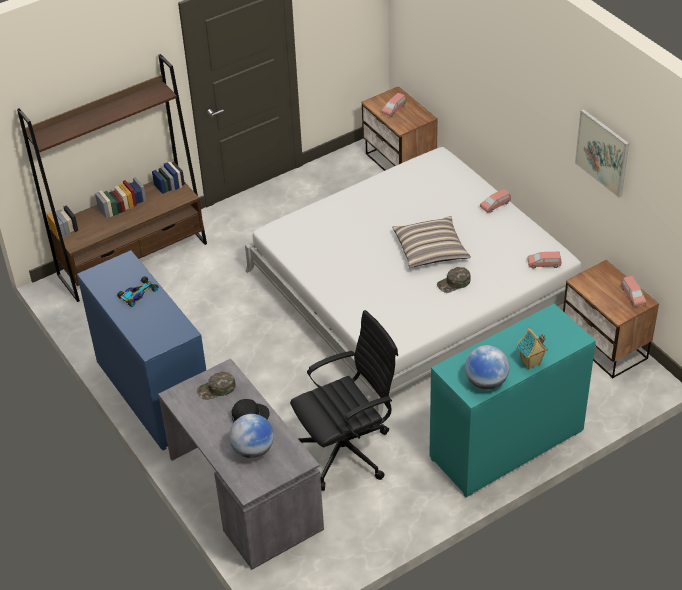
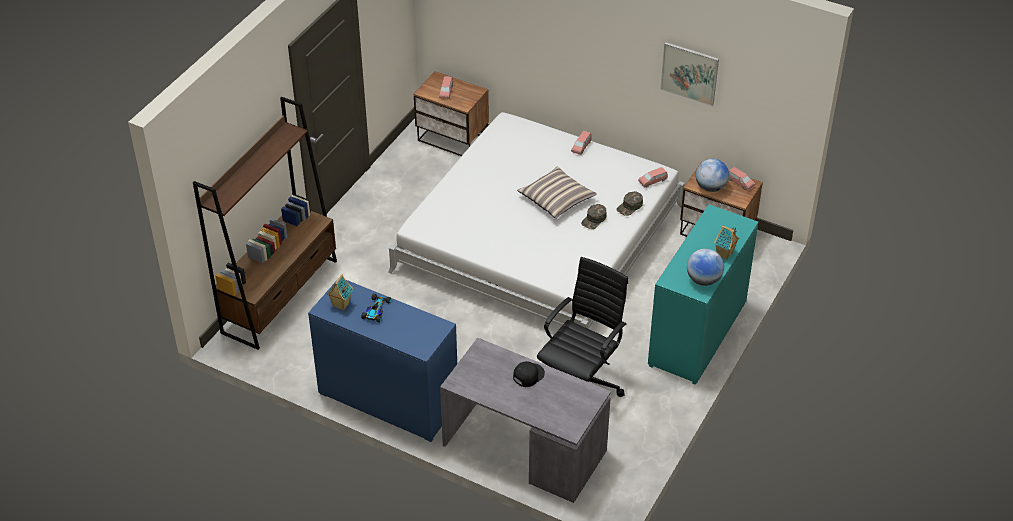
camera: 30 degrees left, 0 degrees up
green cap [197,372,236,400] -> green cap moved to [617,191,643,216]
globe [229,414,274,458] -> globe moved to [696,159,729,192]
none -> toy house [327,274,354,311]

